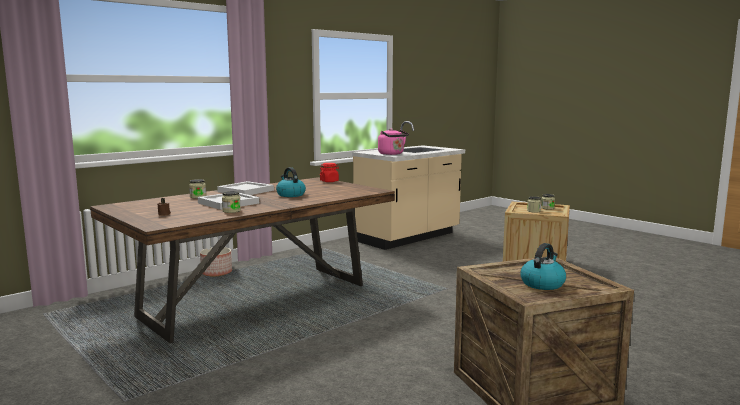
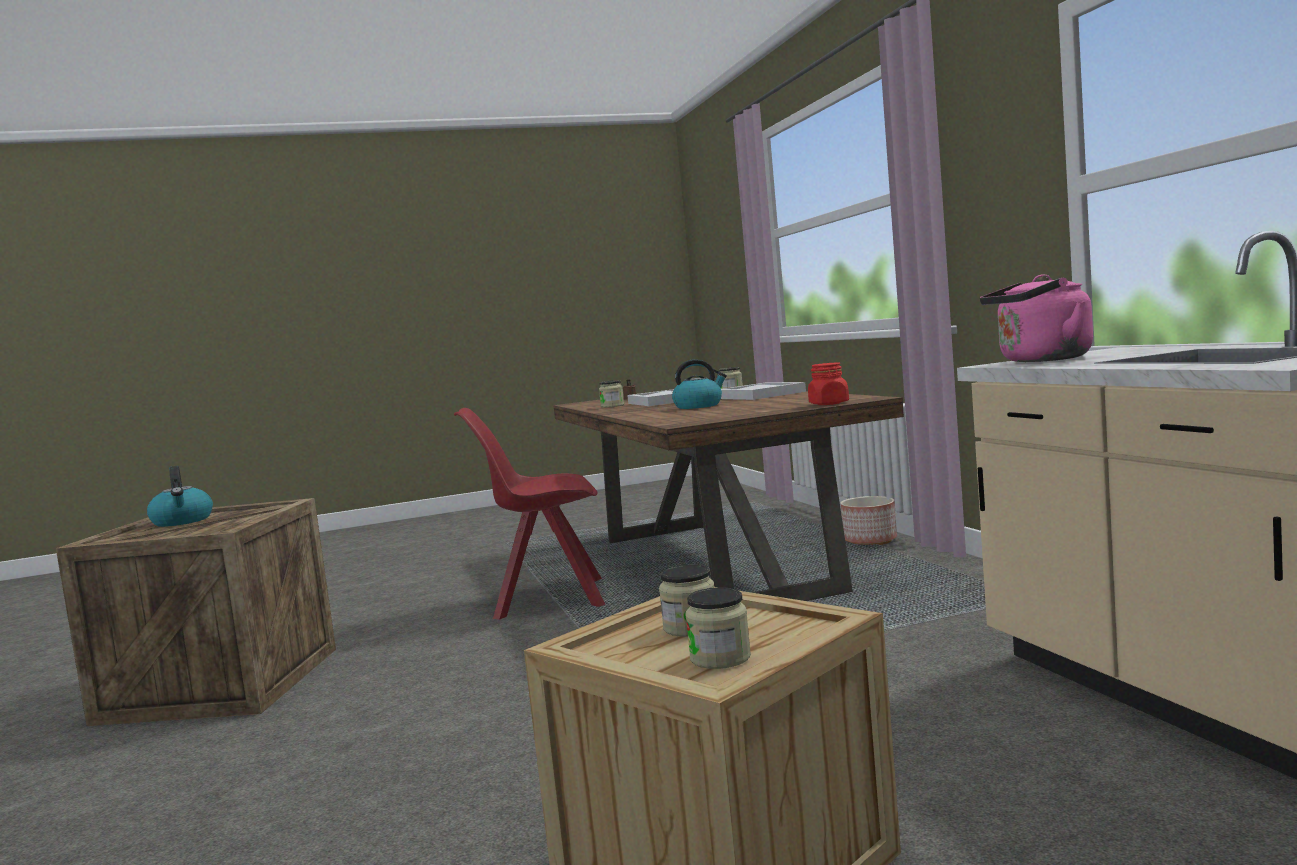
camera: 115 degrees right, 5 degrees down
none -> red chair [454,408,606,620]

